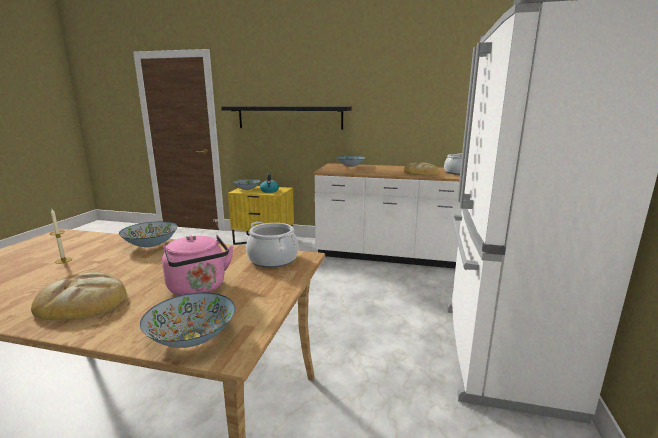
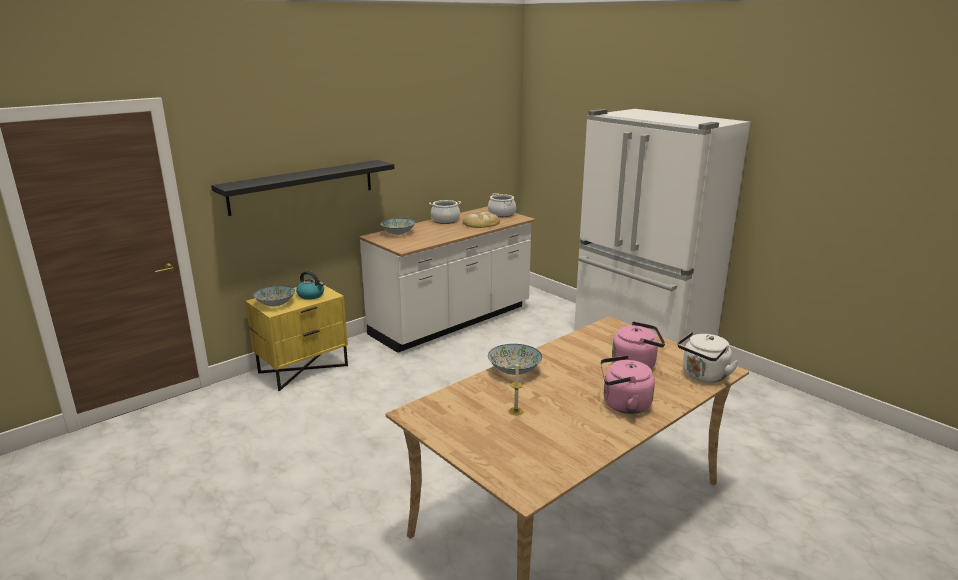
camera: 55 degrees left, 5 degrees up
bread [31,272,127,320] -> pink kettle [600,355,655,414]
bowl [140,292,235,348] -> white kettle [677,332,739,383]
cooking pot [246,222,299,268] -> cooking pot moved to [429,200,461,224]

